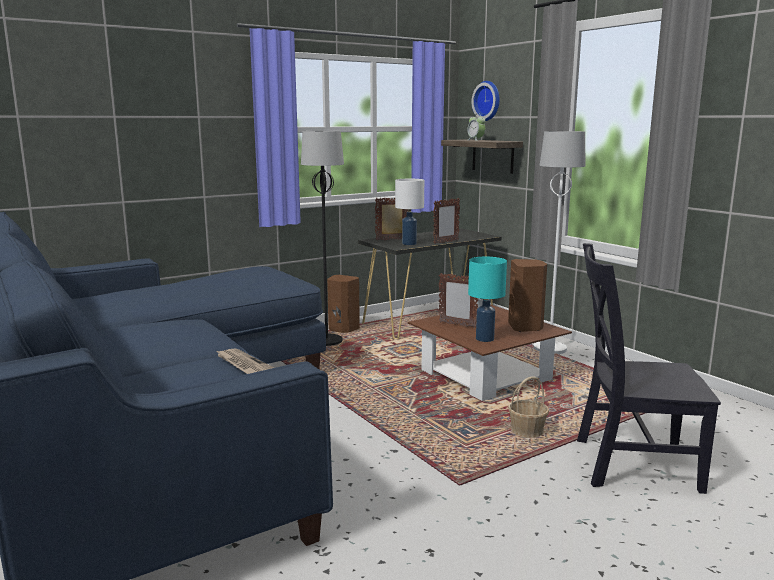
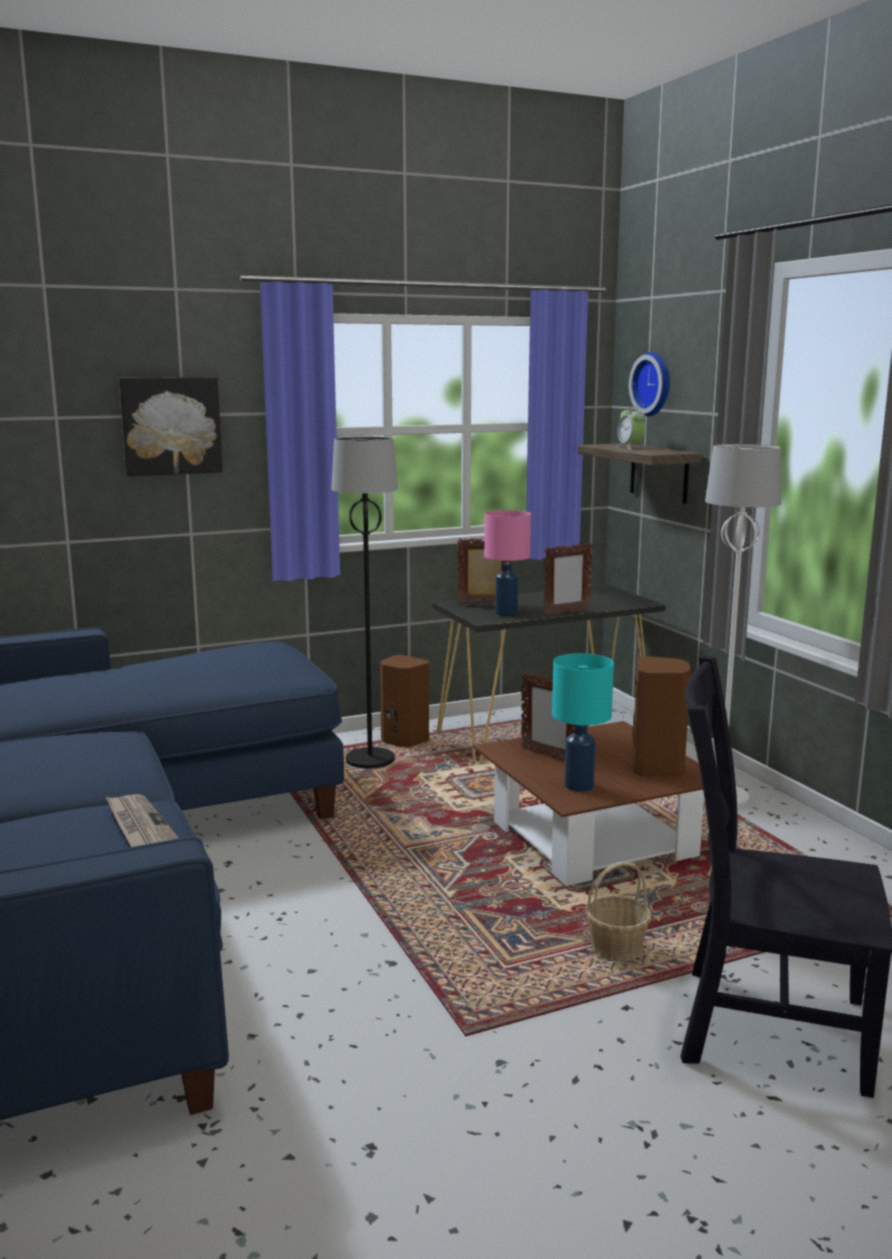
camera: 10 degrees right, 0 degrees up
white table lamp [395,179,424,245] -> pink table lamp [484,510,531,616]
none -> picture [119,377,223,476]

